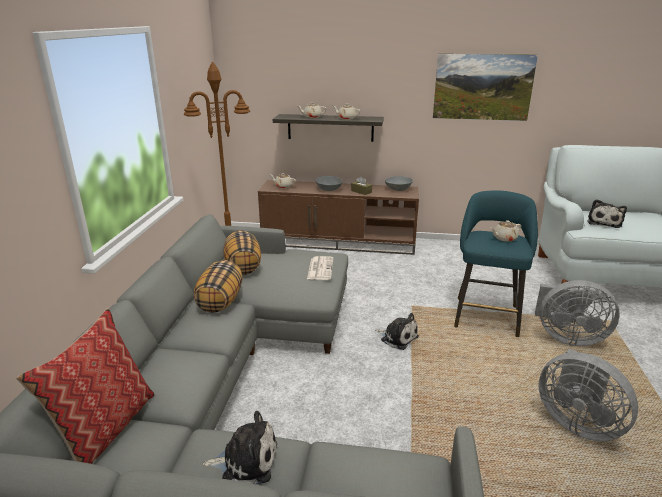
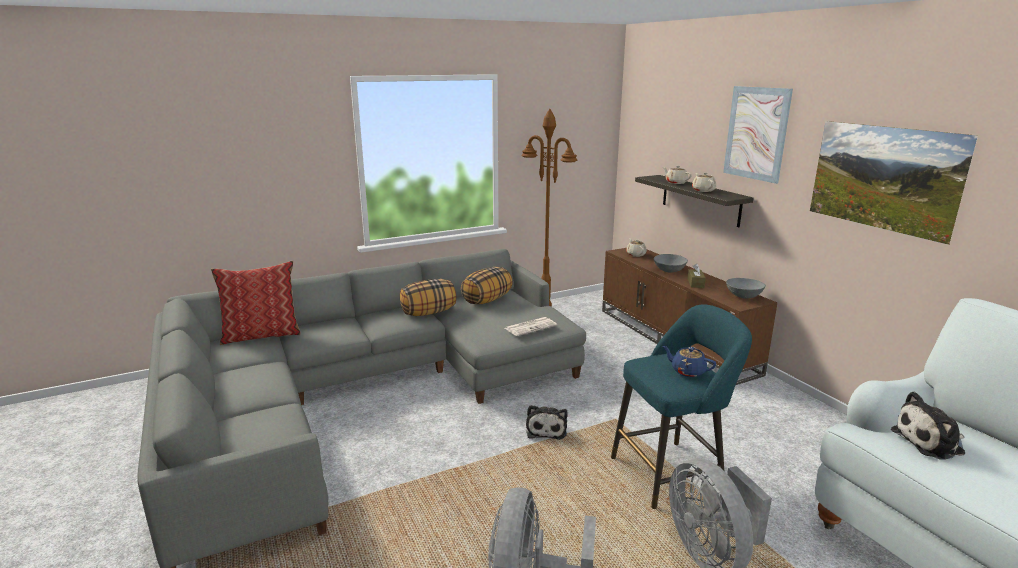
camera: 55 degrees right, 5 degrees down
plush toy [202,411,277,484] -> none
beige teapot [491,220,521,242] -> blue teapot [662,346,716,377]
none -> picture [723,86,793,184]

